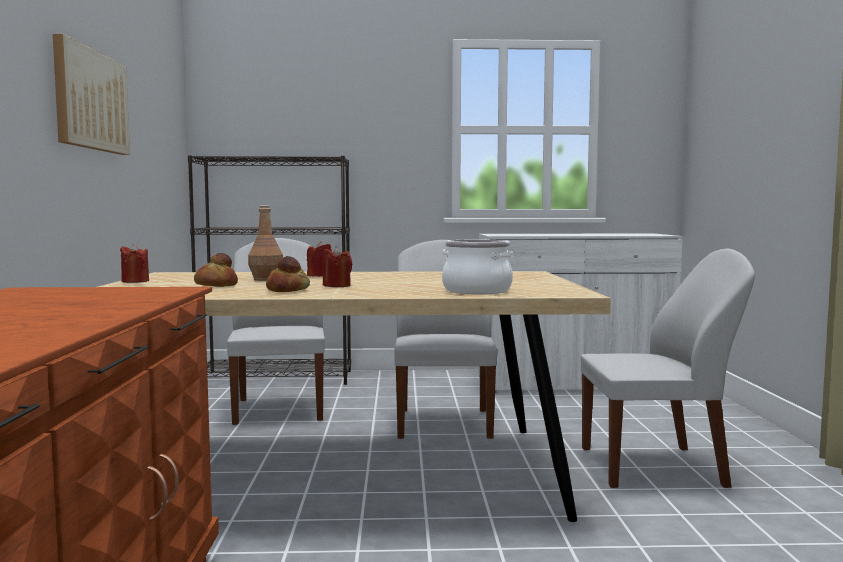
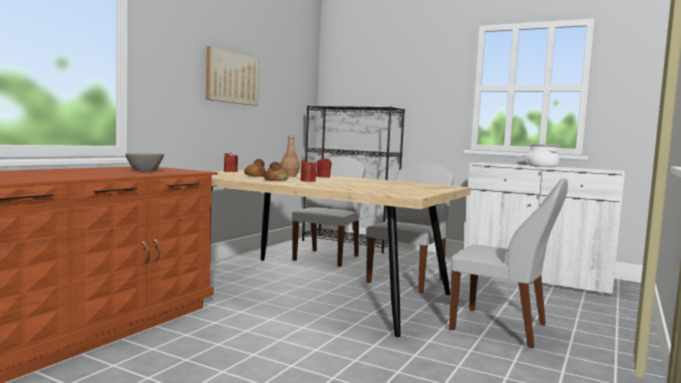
camera: 30 degrees right, 0 degrees up
cooking pot [442,240,513,294] -> cooking pot moved to [527,144,559,167]
none -> grey bowl [125,153,165,171]

